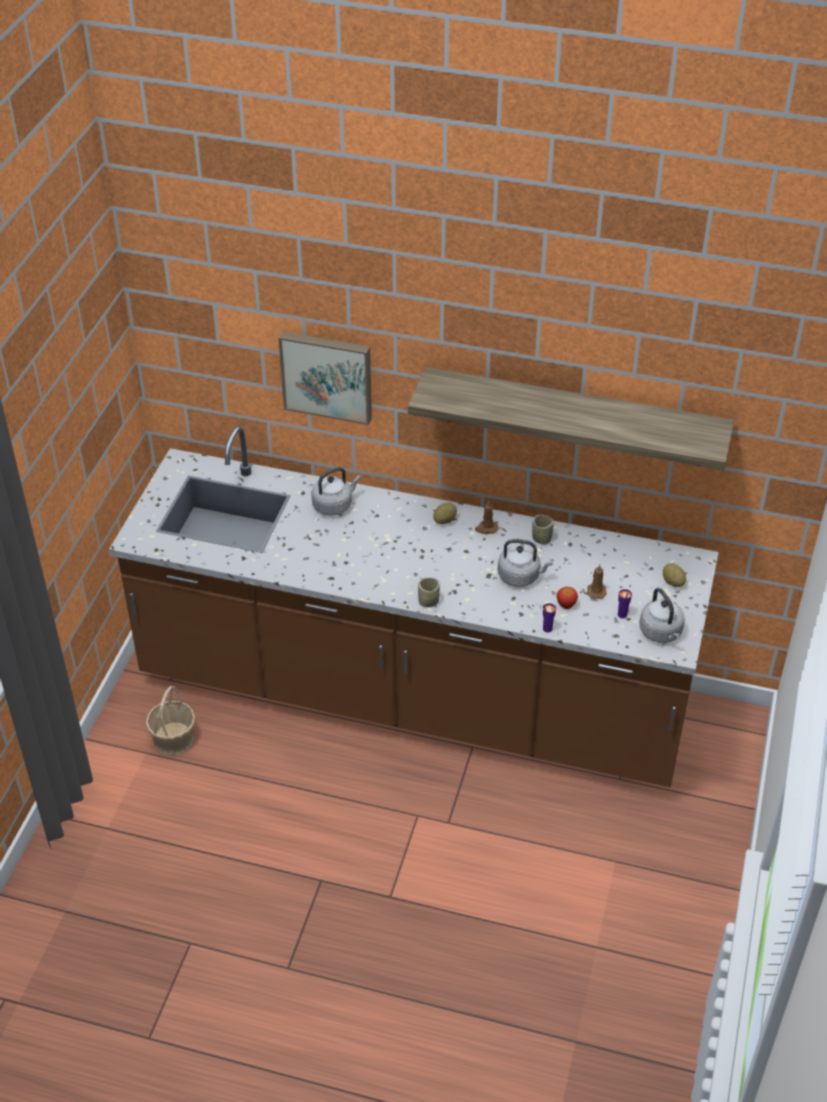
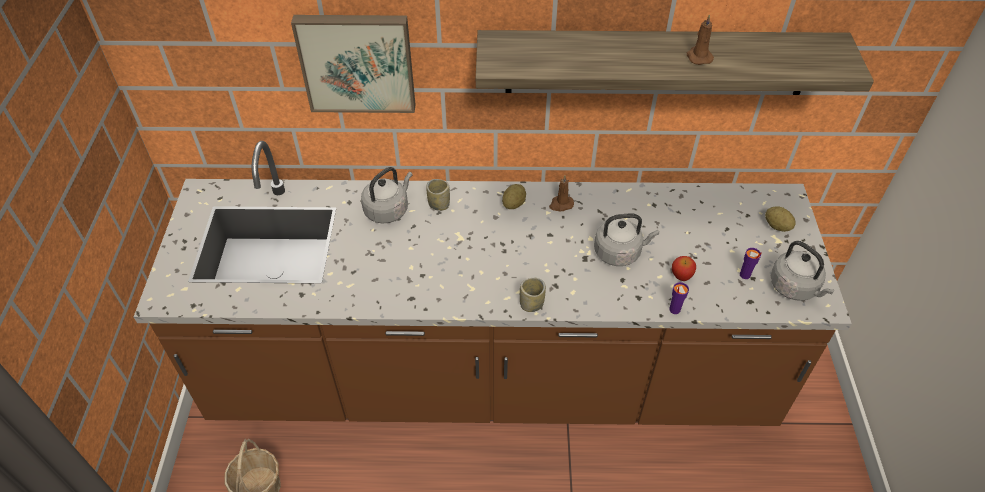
camera: 15 degrees left, 5 degrees up
cup [532,515,554,544] -> cup moved to [426,179,450,211]
brown candle [587,564,607,599] -> brown candle moved to [687,14,714,65]

